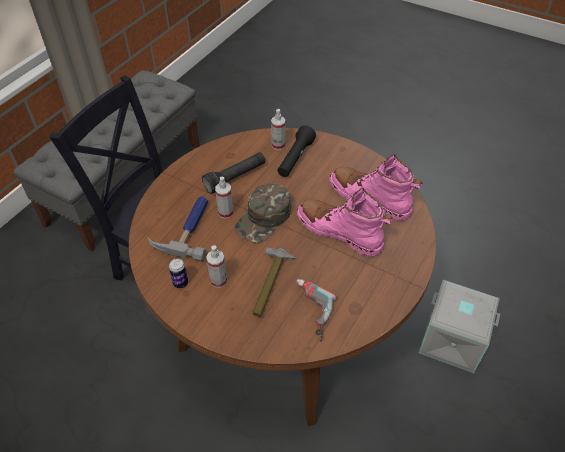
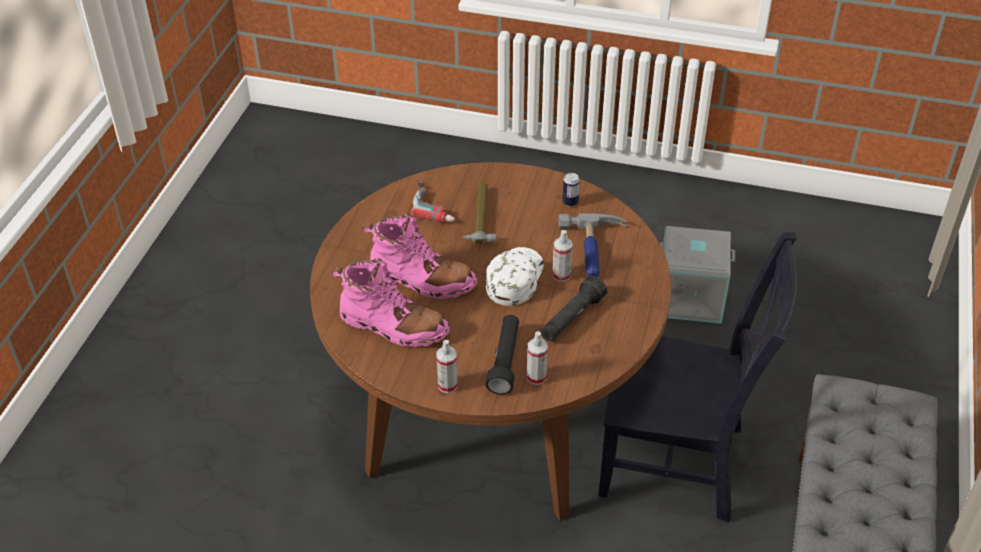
camera: 165 degrees right, 5 degrees down
spray bottle [206,245,227,288] -> spray bottle moved to [436,340,458,393]
green cap [234,183,291,243] -> white cap [486,247,544,306]
grey storage box [419,280,500,373] -> grey storage box moved to [660,226,735,324]

